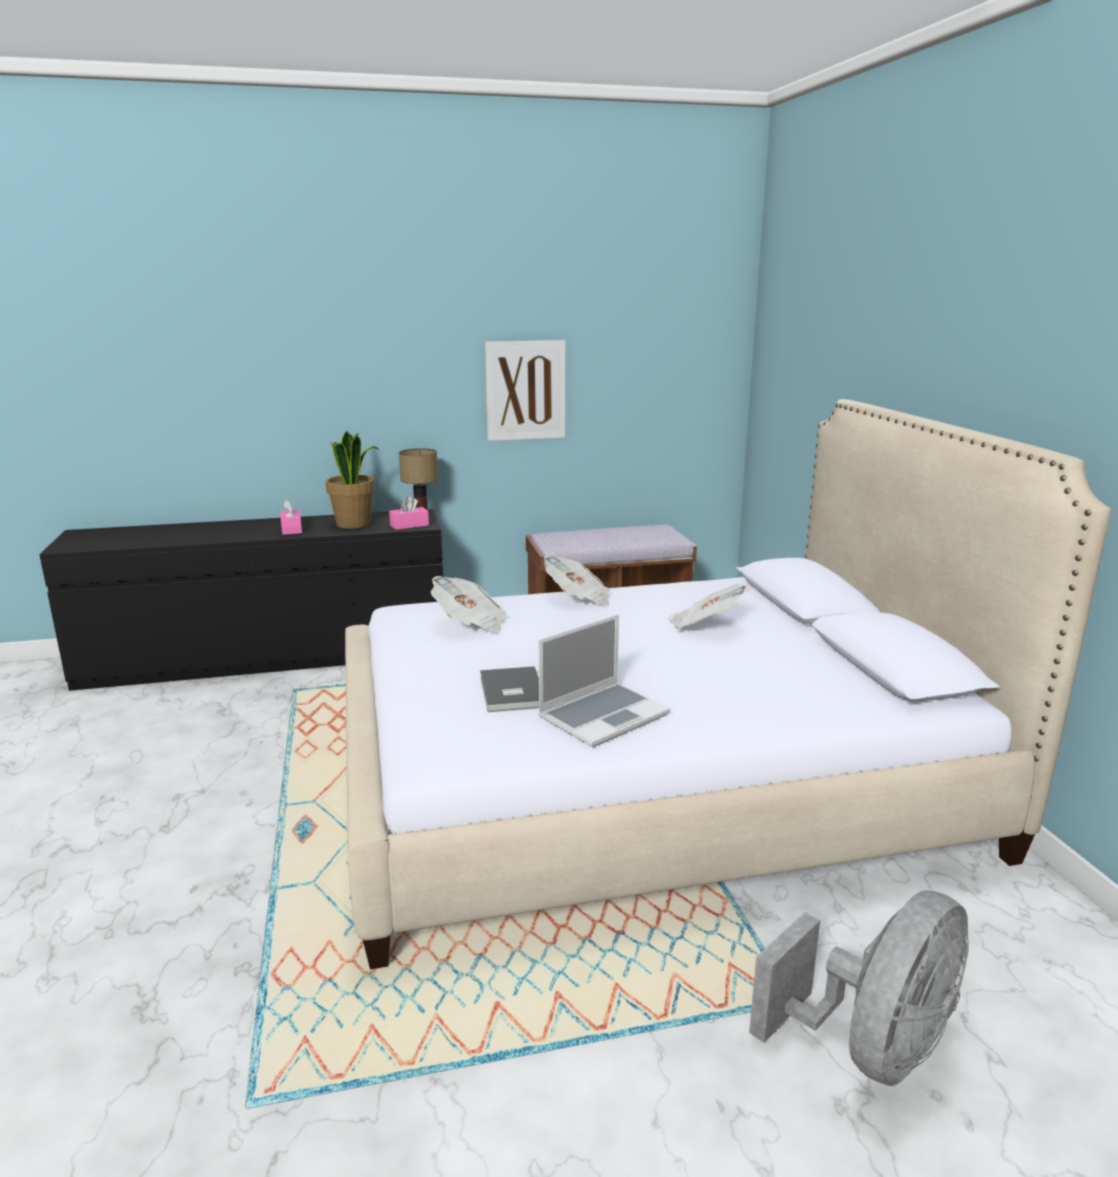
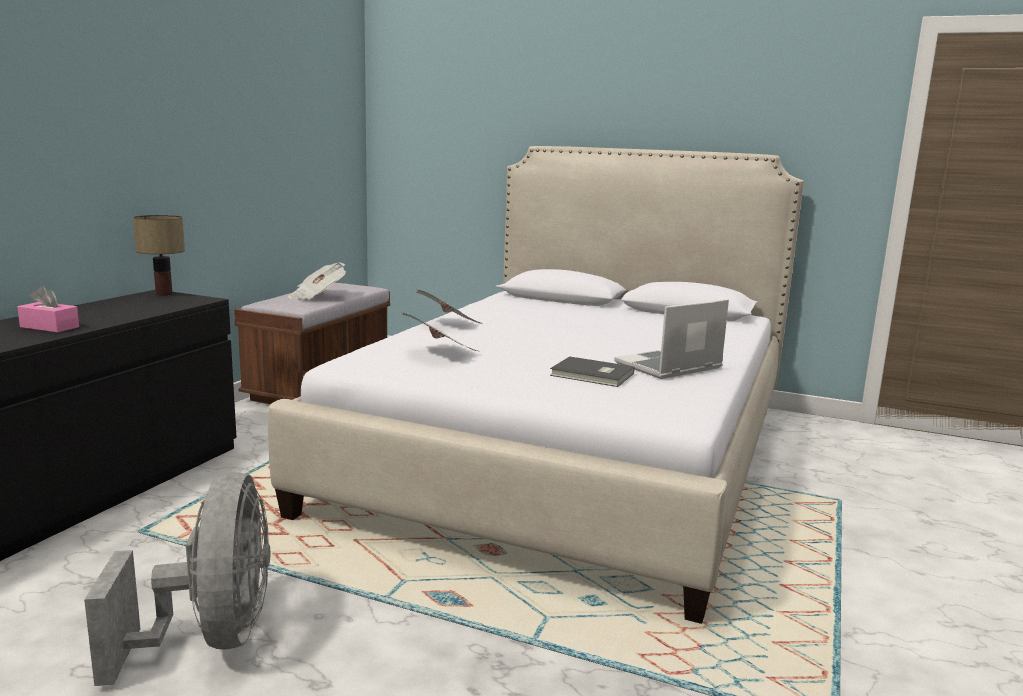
camera: 55 degrees left, 5 degrees down
potted plant [326,431,380,529] -> none
pink tissue box [389,497,429,530] -> none
picture [485,340,565,441] -> none
laptop [538,614,670,747] -> laptop turned 120 degrees counterclockwise [614,299,729,379]
newspaper [668,584,749,629] -> newspaper moved to [287,263,346,300]
grey fan [749,890,969,1086] -> grey fan moved to [84,472,270,686]

